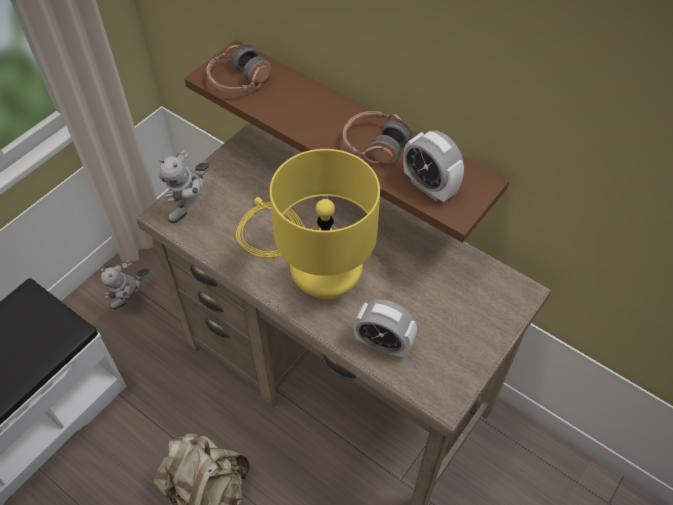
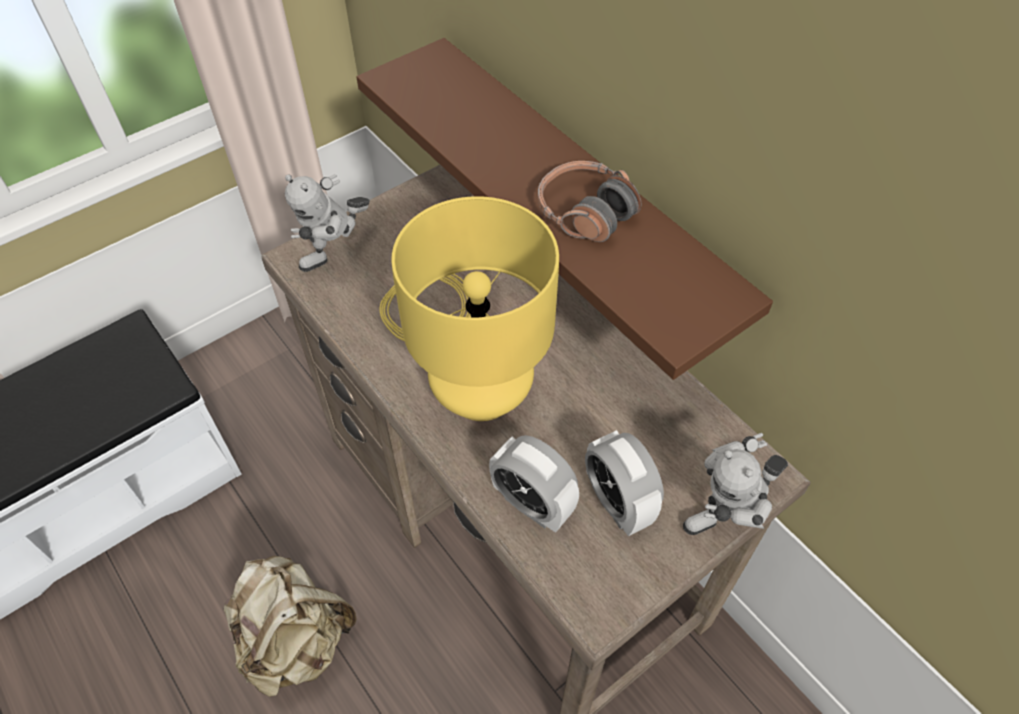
camera: 15 degrees right, 0 degrees up
toy robot [101,260,149,310] -> toy robot moved to [683,433,788,535]
headphones [206,44,272,93] -> none
alarm clock [403,131,464,202] -> alarm clock moved to [585,430,664,536]

